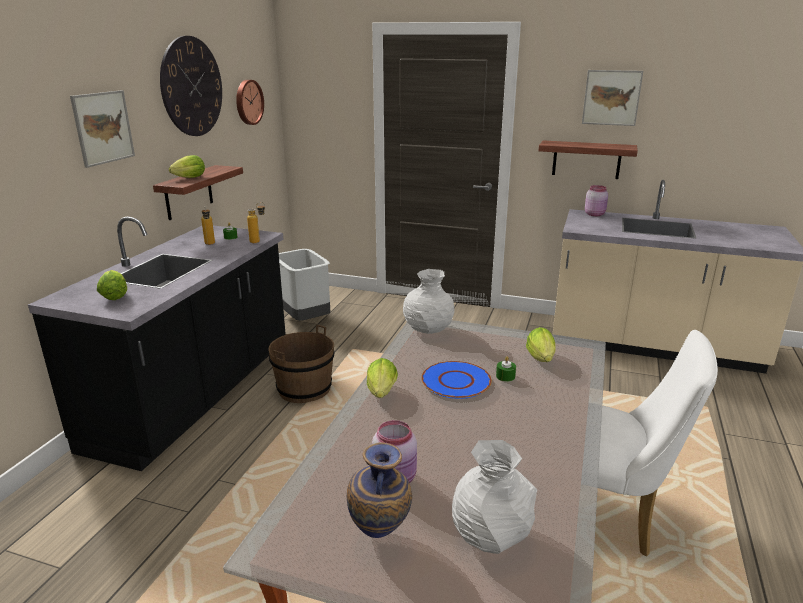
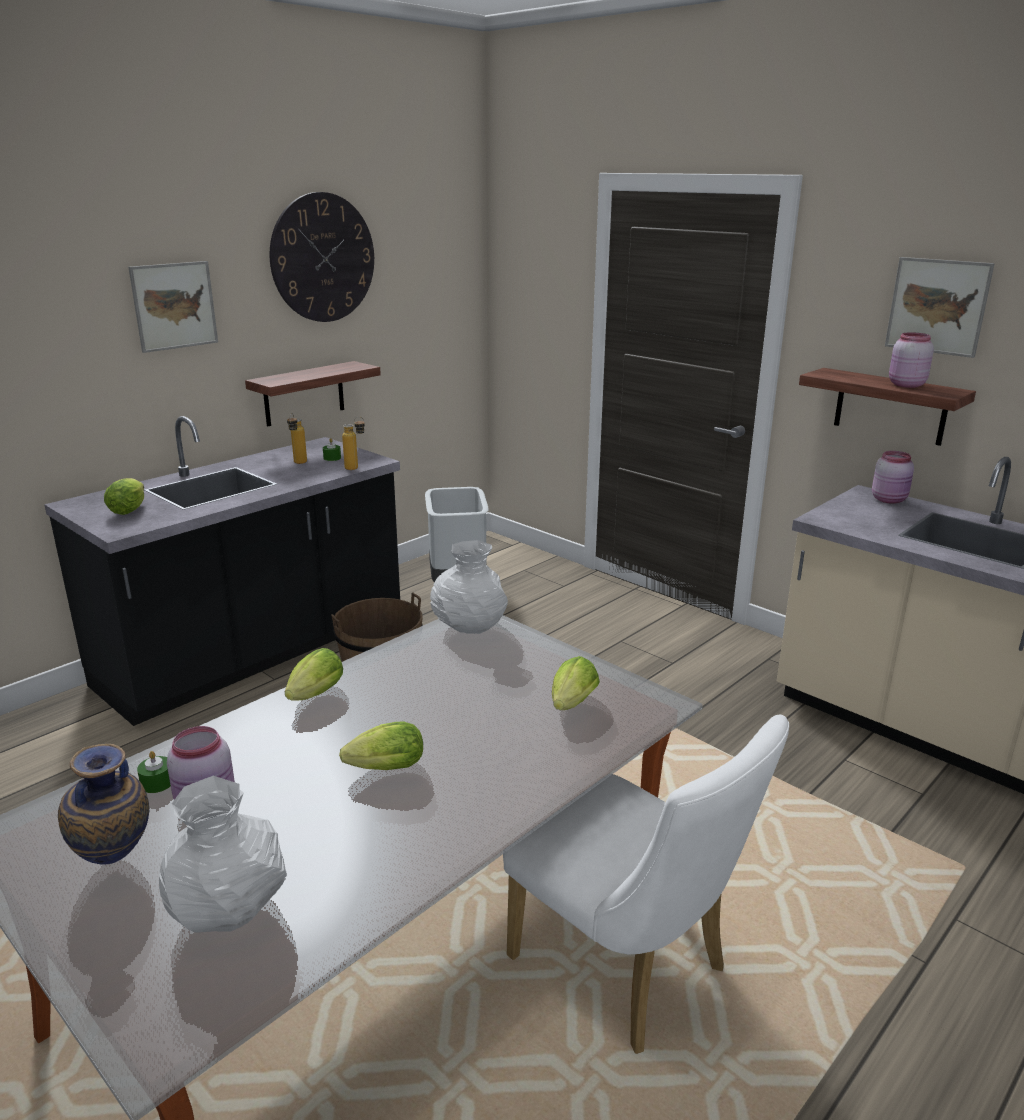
camera: 25 degrees right, 0 degrees up
lettuce [169,155,205,178] -> lettuce moved to [339,721,423,770]
wall clock [236,80,264,125] -> none
blue plate [421,361,492,399] -> none
green candle [496,356,516,382] -> green candle moved to [137,751,171,793]
none -> pink jar [889,332,934,388]

